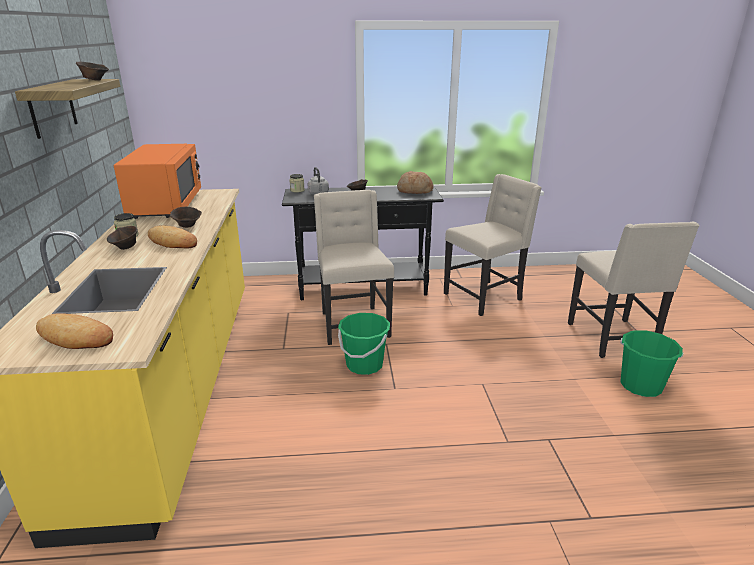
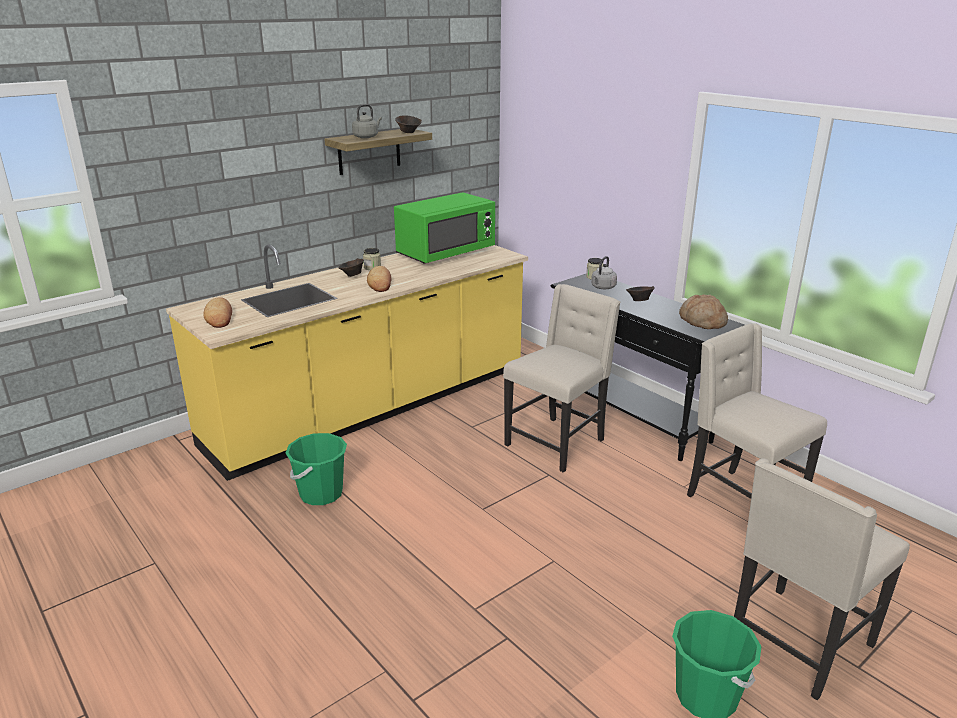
camera: 55 degrees right, 0 degrees up
orange microwave [114,144,201,219] -> green microwave [394,193,495,263]
brown bowl [170,207,202,228] -> none
green bucket [338,313,390,375] -> green bucket moved to [285,433,347,505]
beige chair [444,174,542,316] -> beige chair turned 150 degrees counterclockwise [687,323,827,499]
none -> grey kettle [352,104,382,138]

